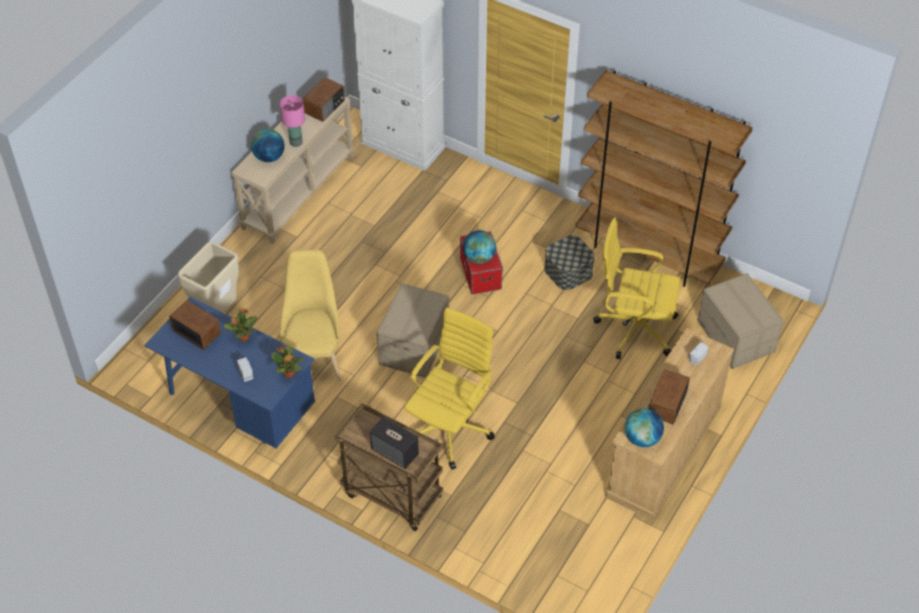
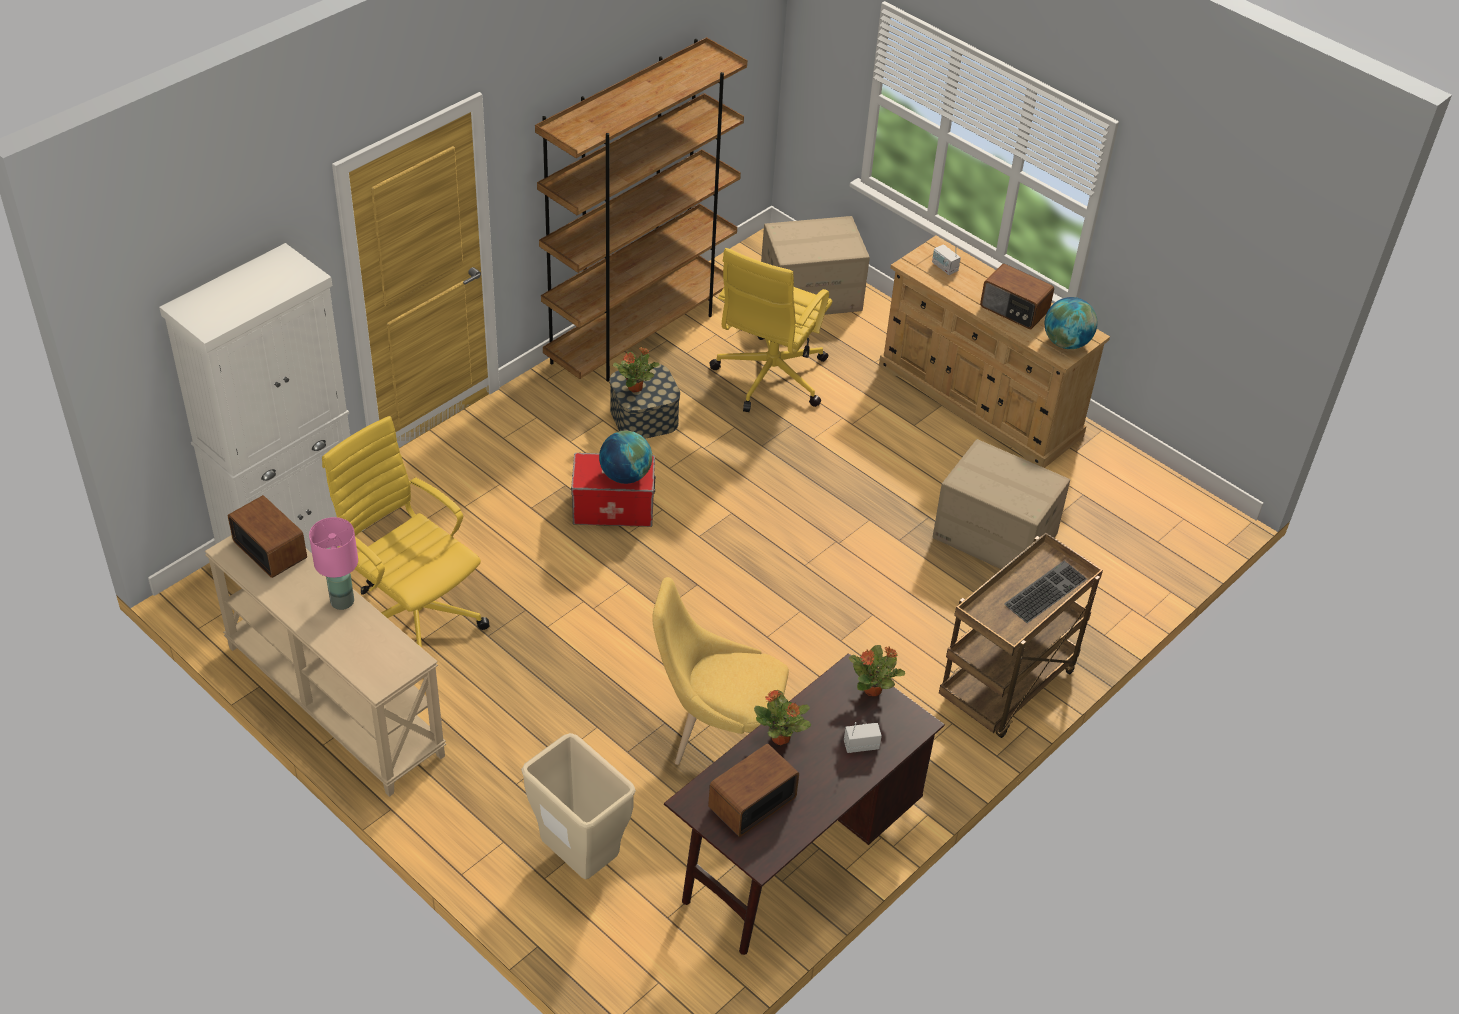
camera: 80 degrees left, 5 degrees down
blue desk [144,297,315,448] -> brown desk [664,653,945,955]
globe [251,129,285,162] -> none
speaker [370,416,419,469] -> keyboard [1004,561,1087,623]
cardboard box [377,283,449,378] -> cardboard box moved to [933,439,1070,569]
yellow office chair [404,307,495,469] -> yellow office chair moved to [322,416,490,648]
none -> potted plant [613,347,660,392]

